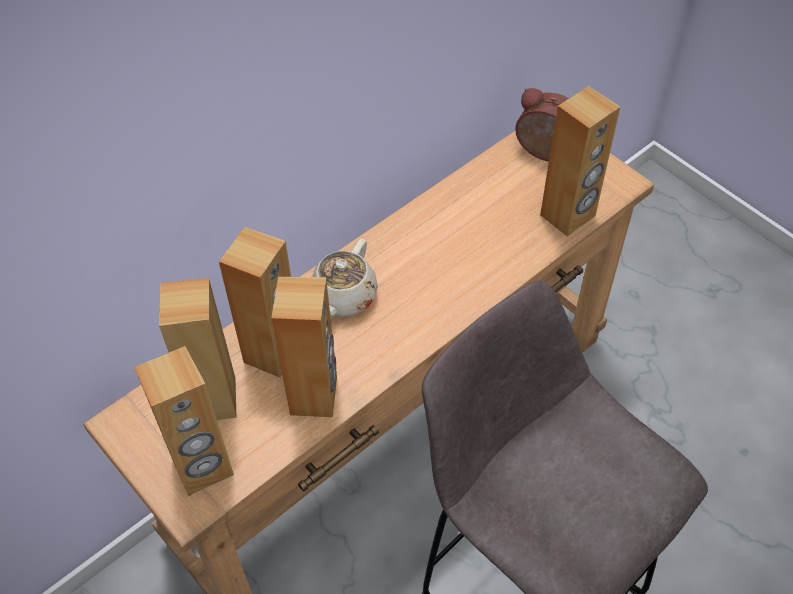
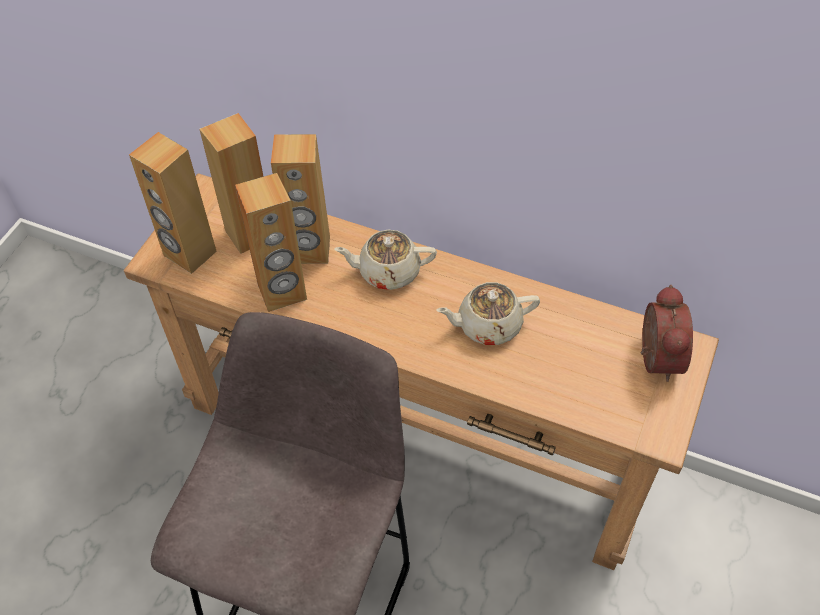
camera: 65 degrees right, 0 degrees up
brown speaker [540,86,620,236] -> none
none -> beige teapot [436,282,540,345]

